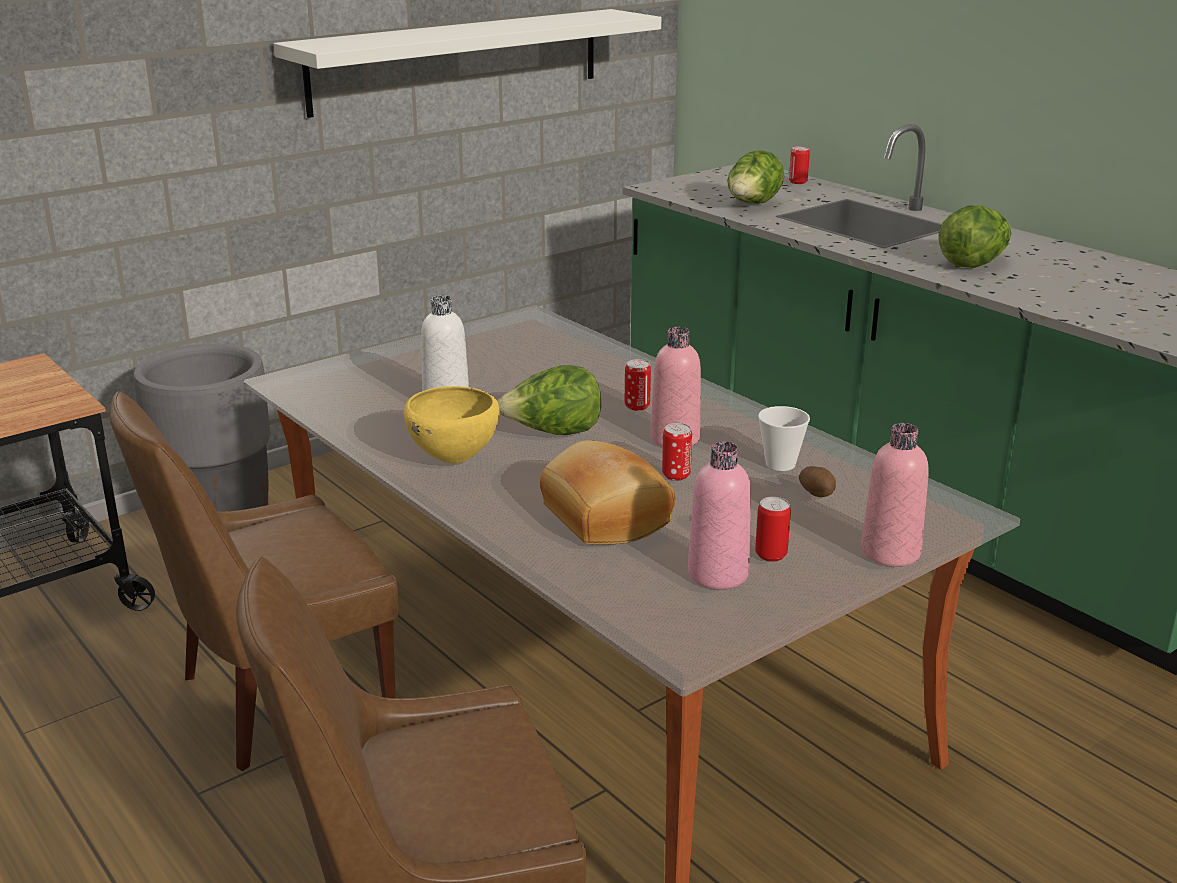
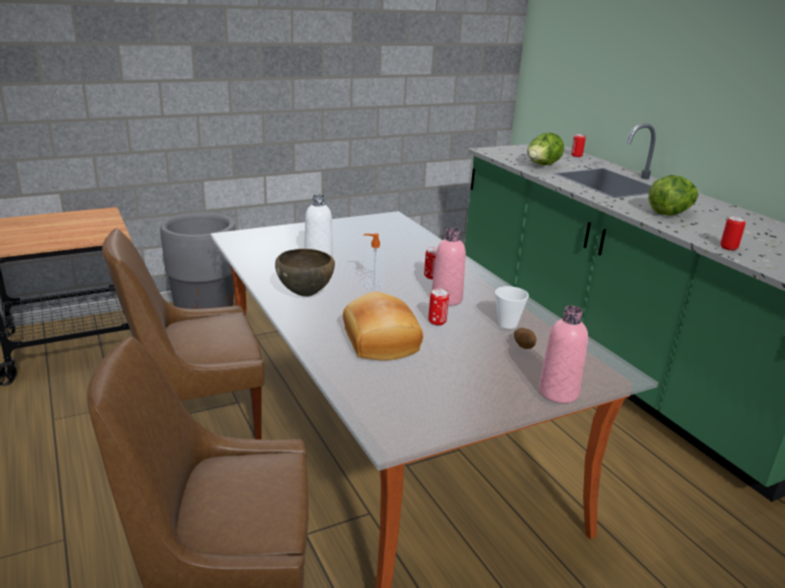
camera: 10 degrees right, 0 degrees up
white shelf [274,9,661,118] -> none
yellow bowl [404,386,500,463] -> brown bowl [275,249,335,297]
lettuce [497,365,601,435] -> soap dispenser [364,234,385,291]
pink bottle [688,442,751,589] -> none
can [755,497,791,562] -> can moved to [720,216,746,251]

